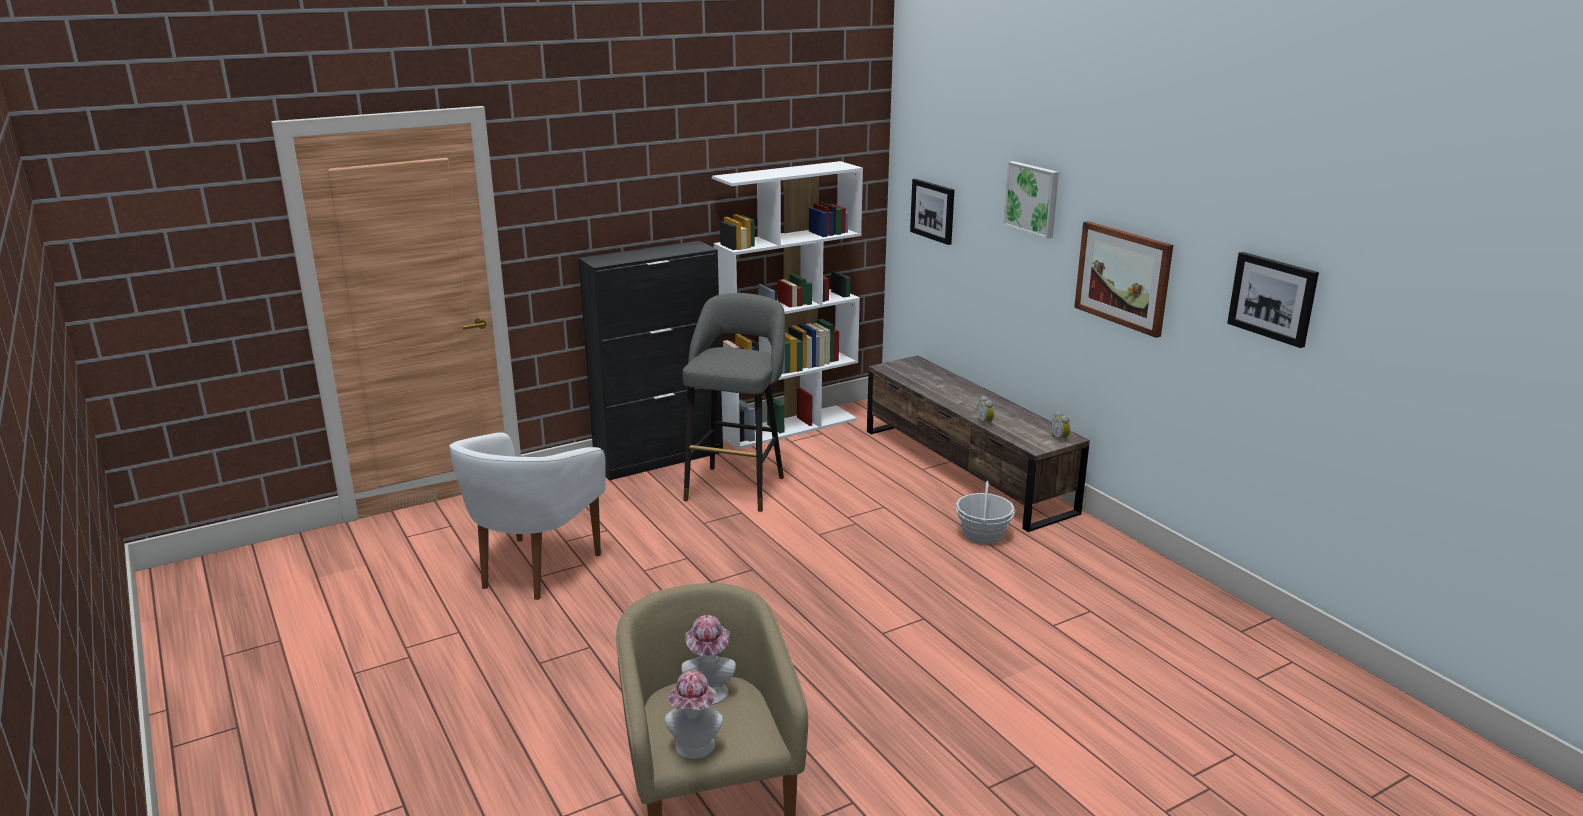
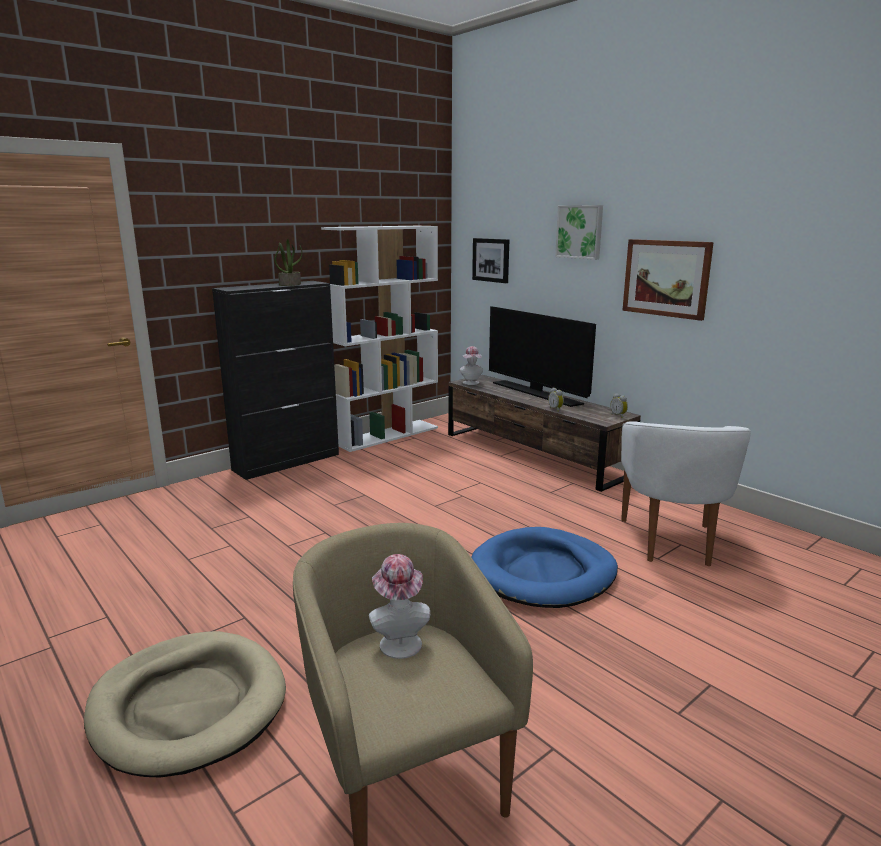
camera: 10 degrees left, 5 degrees down
white armchair [449,433,606,600] -> white armchair moved to [621,421,751,566]
hat [665,671,723,759] -> hat moved to [459,346,483,385]
grey stool [683,293,785,512] -> none
basket [956,481,1015,545] -> none
picture [1227,252,1319,348] -> none
none -> beige dog bed [84,631,286,778]
none -> potted plant [275,239,303,286]
none -> blue dog bed [471,527,618,608]
none -> television [489,306,596,407]

